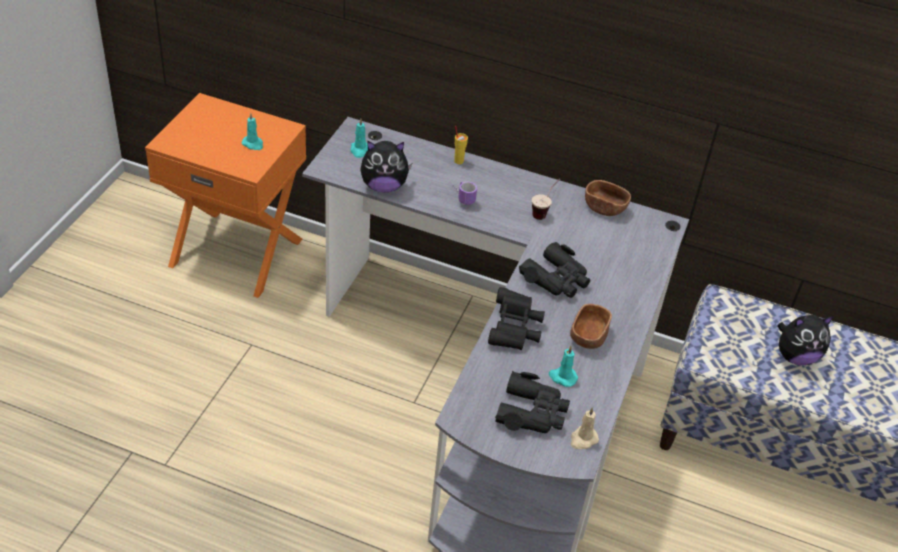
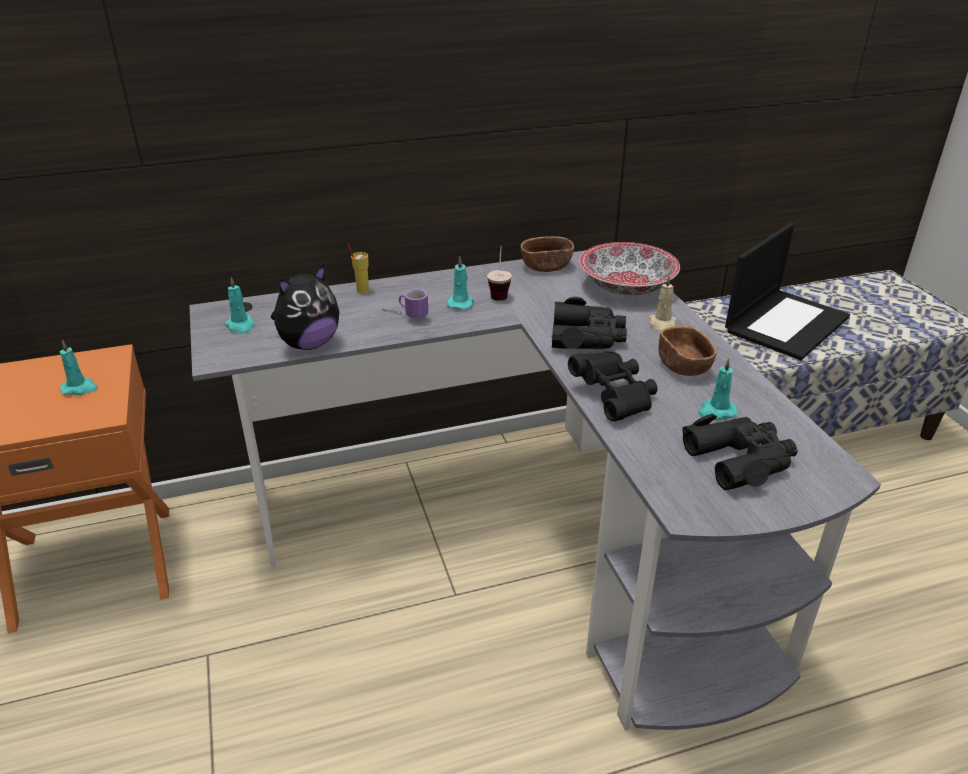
camera: 35 degrees left, 10 degrees down
beige candle [571,407,599,449] -> beige candle moved to [649,276,677,332]
plush toy [777,315,834,365] -> laptop [725,223,850,360]
none -> turquoise candle [446,257,474,309]
none -> bowl [579,242,680,296]

